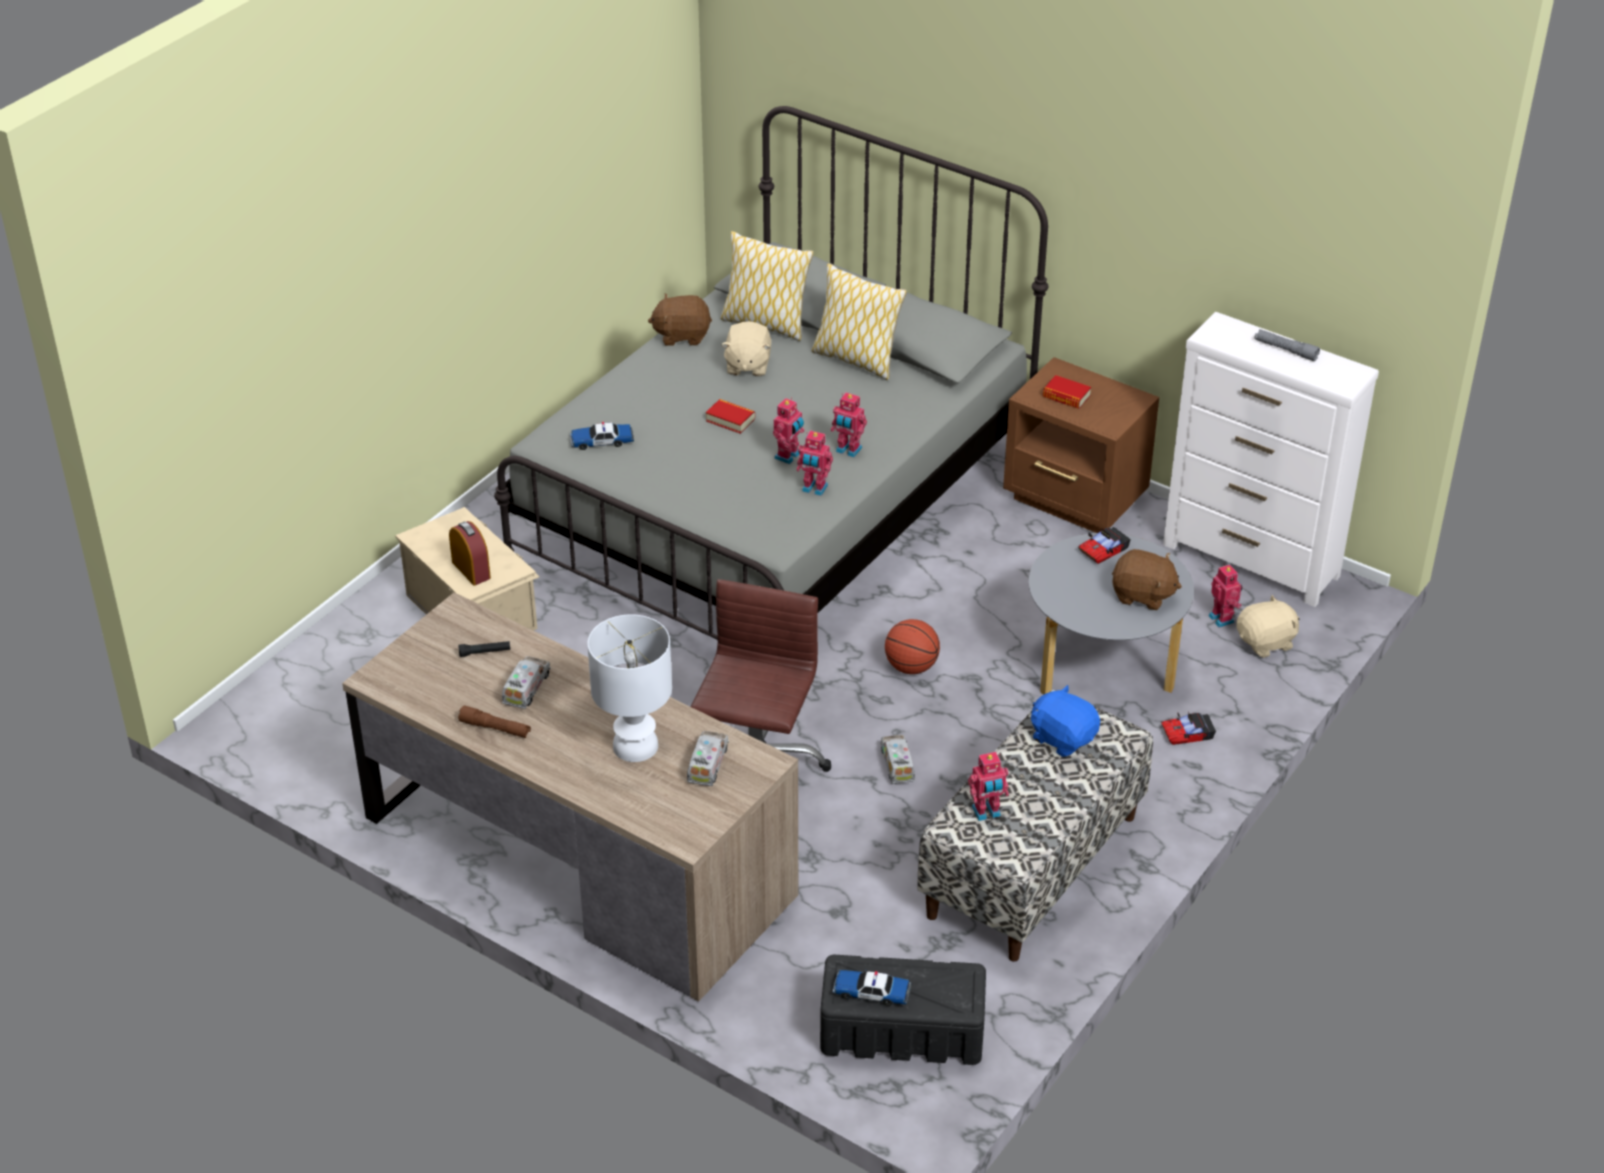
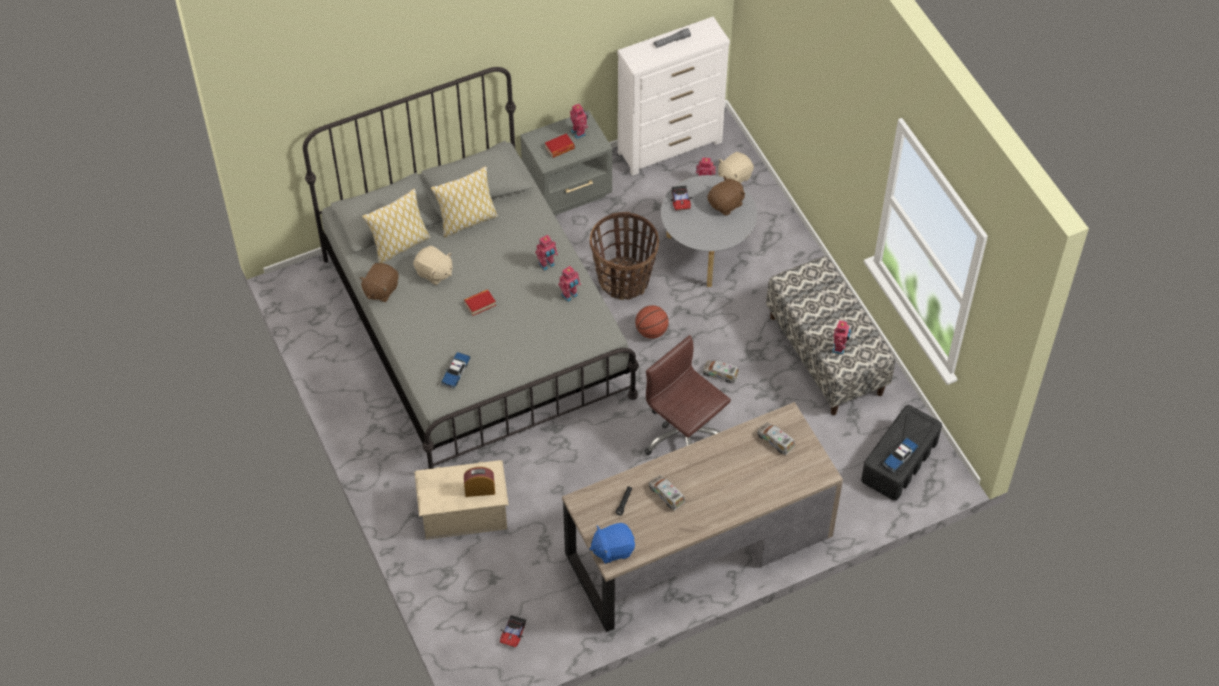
camera: 60 degrees left, 15 degrees up
brown flashlight [458,706,531,738] -> none
white table lamp [587,614,672,762] -> none
toy robot [773,397,805,464] -> toy robot moved to [570,103,588,139]
brown nightstand [1003,357,1159,533] -> grey nightstand [520,110,612,215]
blue plush toy [1031,685,1100,757] -> blue plush toy moved to [589,523,635,564]
toy car [1161,712,1216,745] -> toy car moved to [500,615,526,647]
beige plush toy [1236,595,1299,658] -> beige plush toy turned 135 degrees counterclockwise [718,152,754,183]
none -> basket [590,212,659,300]

